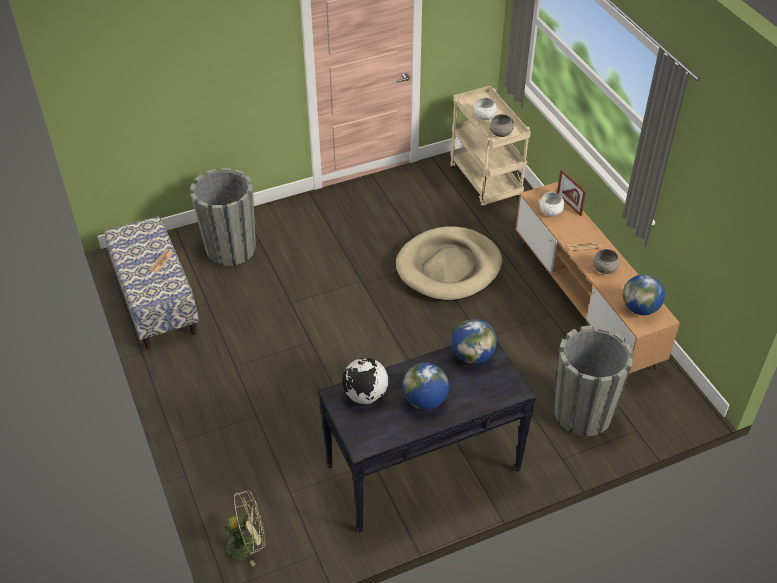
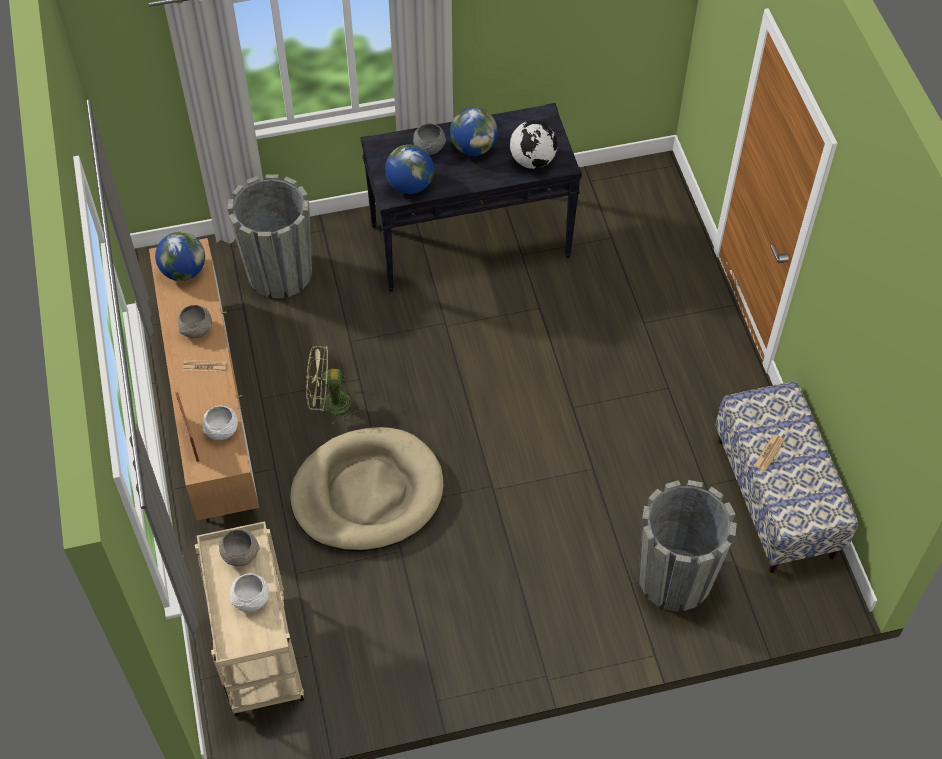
camera: 170 degrees left, 10 degrees up
green fan [218,491,265,566] -> green fan moved to [306,345,360,425]
none -> grey bowl [413,123,446,155]

